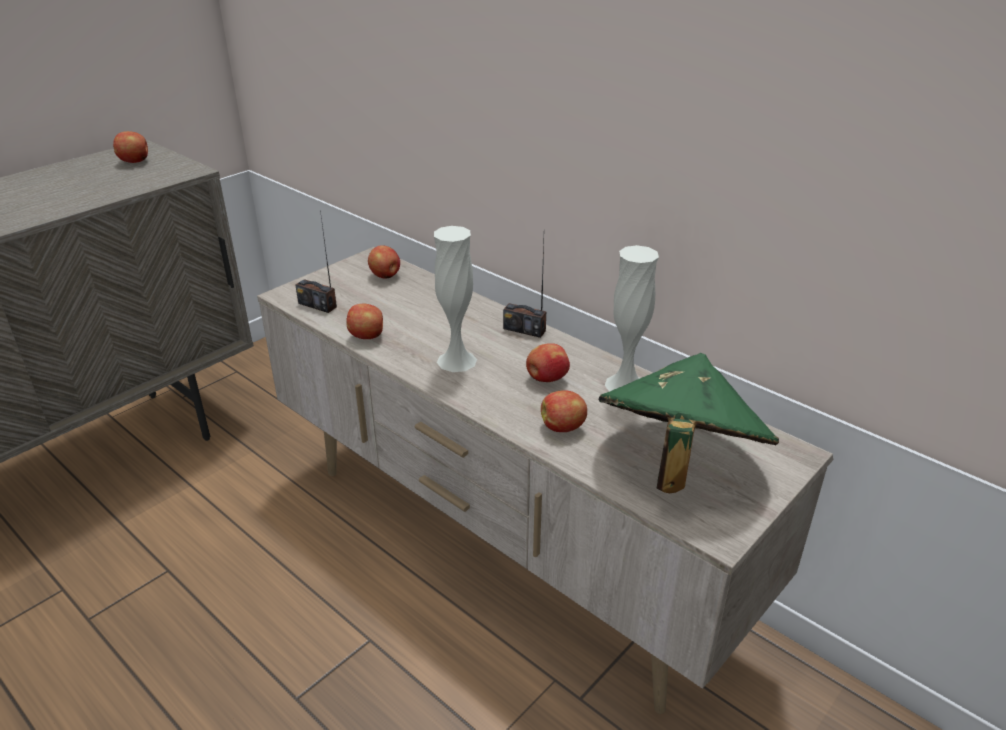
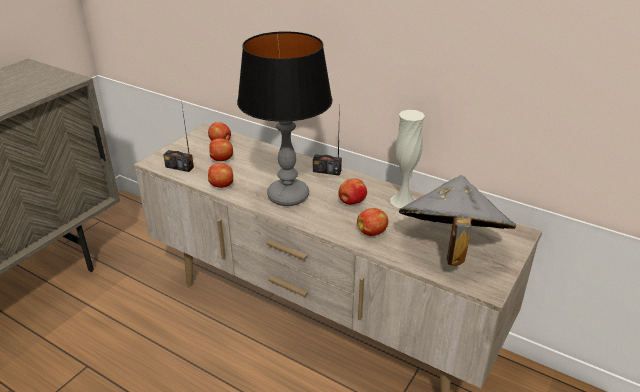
camera: 10 degrees left, 0 degrees up
apple [113,131,148,163] -> apple moved to [209,138,233,161]
white vase [434,226,477,372] -> table lamp [237,31,332,206]
green hat [598,353,779,493] -> grey hat [399,175,516,266]

